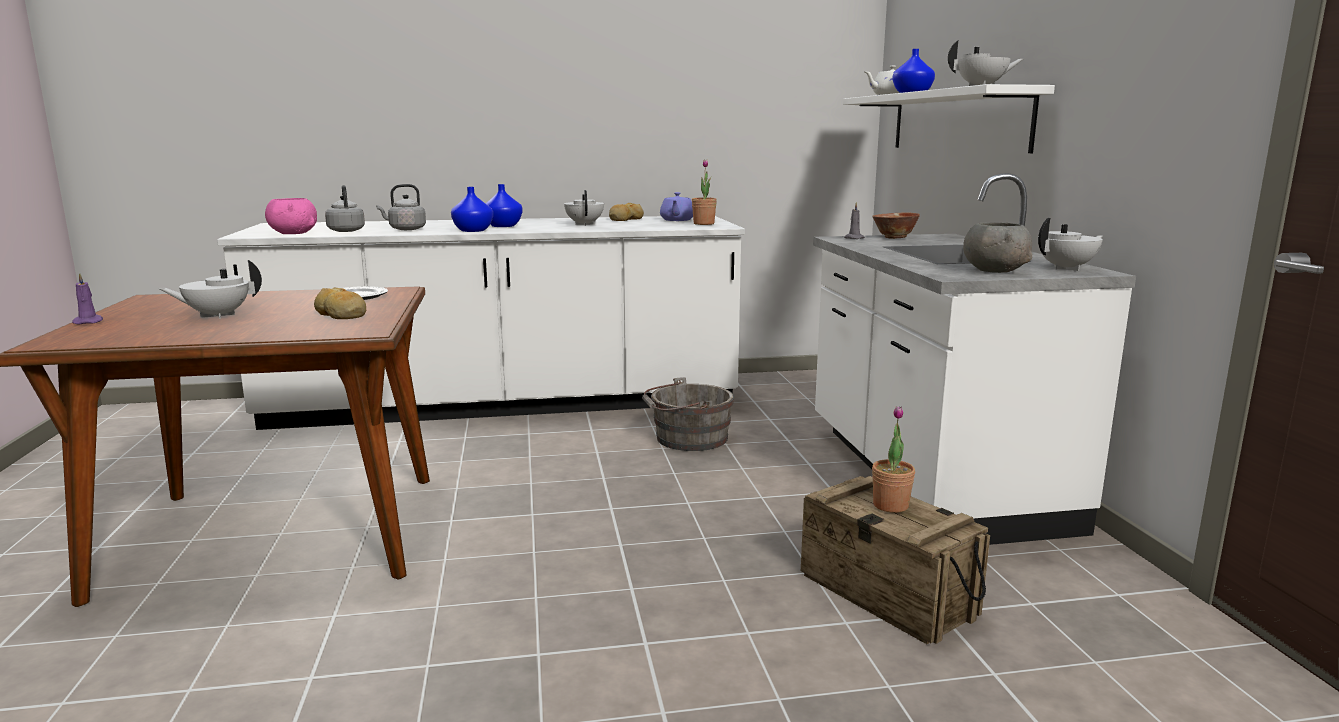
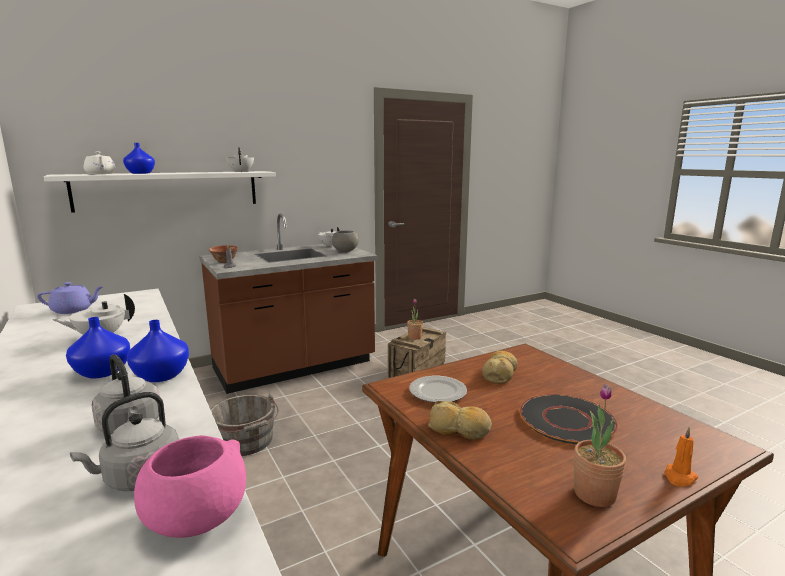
camera: 110 degrees left, 0 degrees up
purple candle [72,273,103,324] -> orange candle [664,427,698,486]
white teapot [158,260,262,319] -> black plate [519,394,618,444]
bread [609,203,644,221] -> bread moved to [428,401,492,440]
potted plant [692,160,717,225] -> potted plant moved to [574,384,626,507]
white counter [813,173,1136,545] -> brown counter [199,214,378,394]

